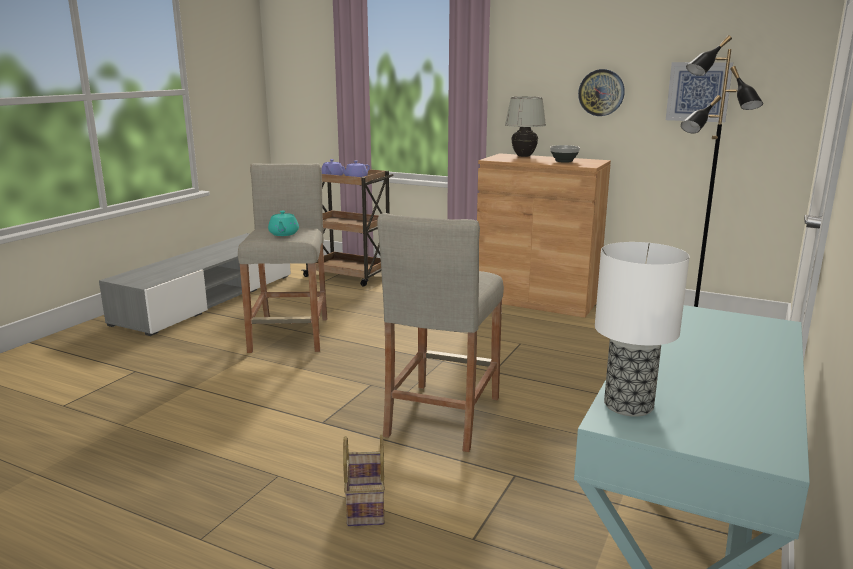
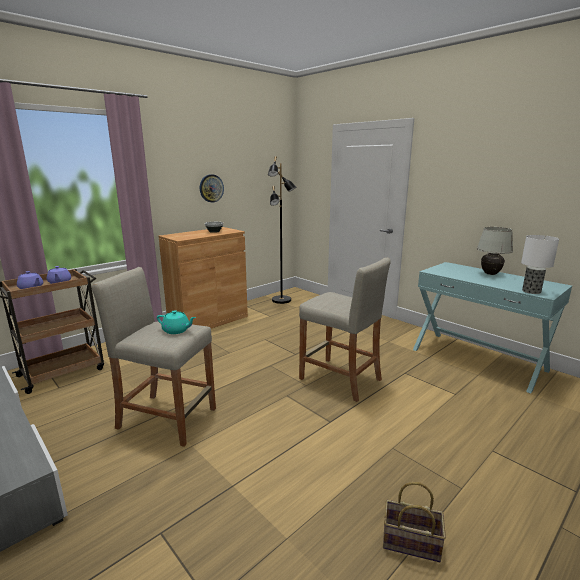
camera: 70 degrees left, 0 degrees up
basket [343,434,385,526] -> basket moved to [383,482,446,562]
white table lamp [505,96,546,157] -> white table lamp moved to [477,227,513,275]
picture [666,62,733,122] -> none

